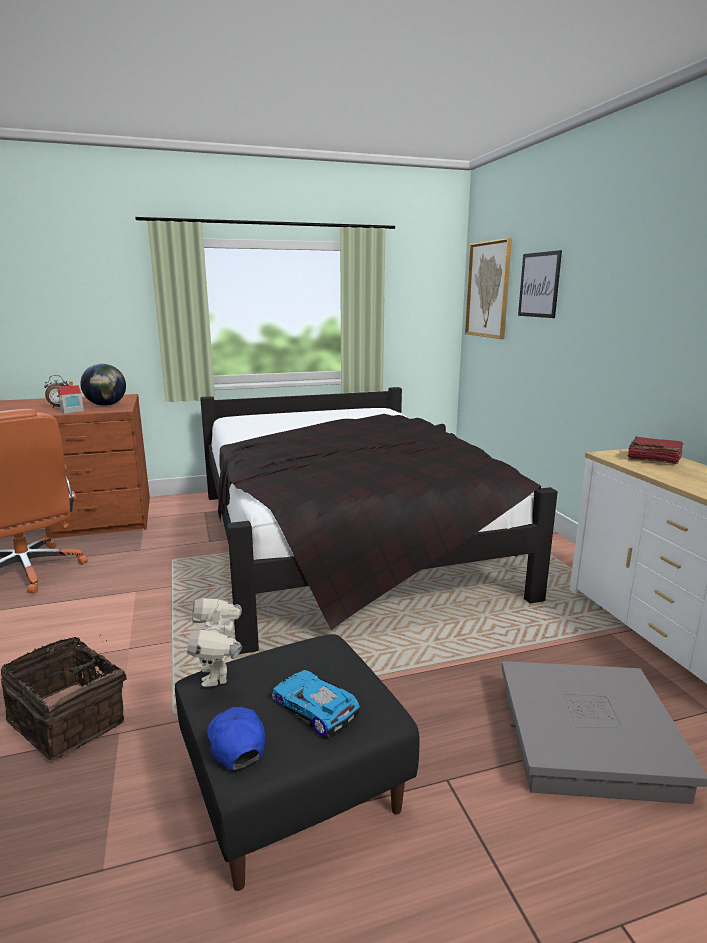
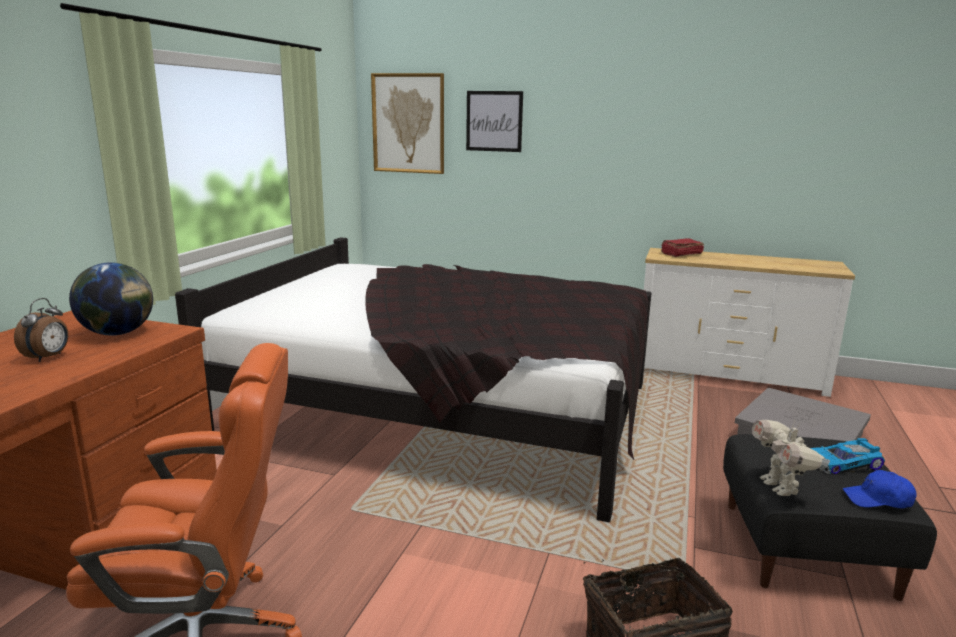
camera: 55 degrees left, 0 degrees up
toy house [58,381,84,413] -> none
toy robot [187,598,242,687] -> toy robot turned 60 degrees clockwise [752,420,830,496]

